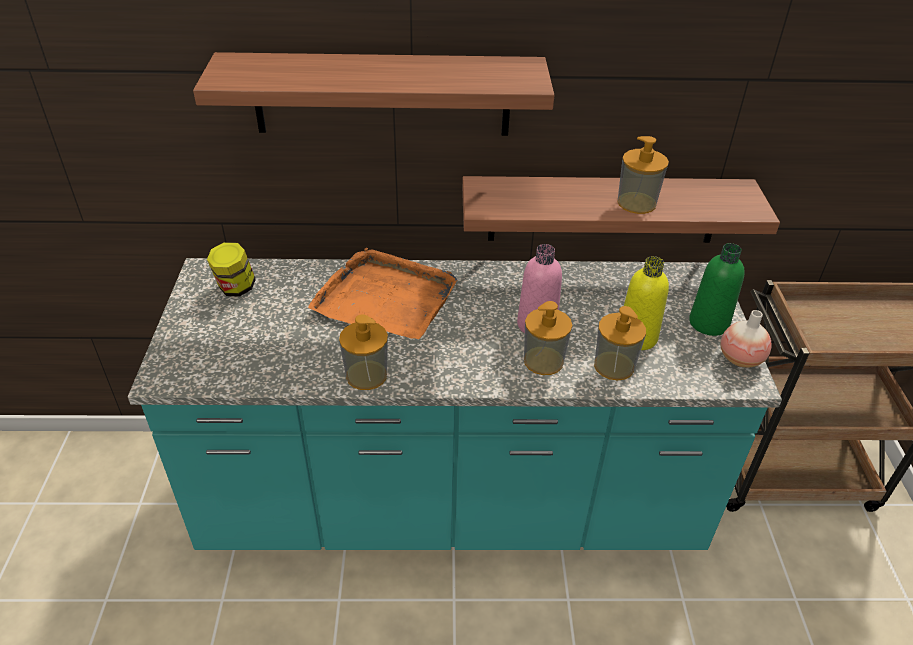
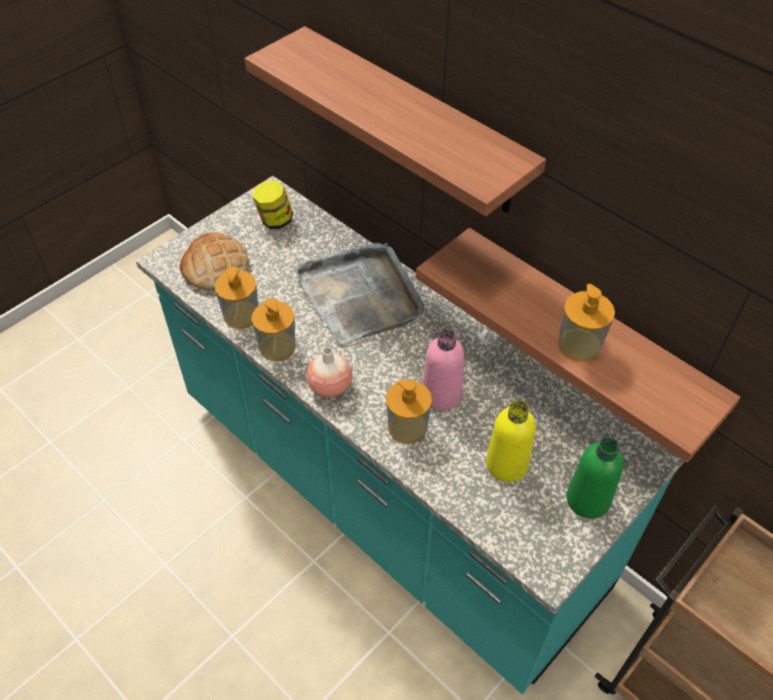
camera: 45 degrees right, 10 degrees up
orange tray [308,248,457,339] -> grey tray [294,243,424,344]
soap dispenser [594,306,646,381] -> soap dispenser moved to [215,266,258,329]
vase [720,310,771,367] -> vase moved to [307,347,352,397]
none -> bread [180,232,249,290]

